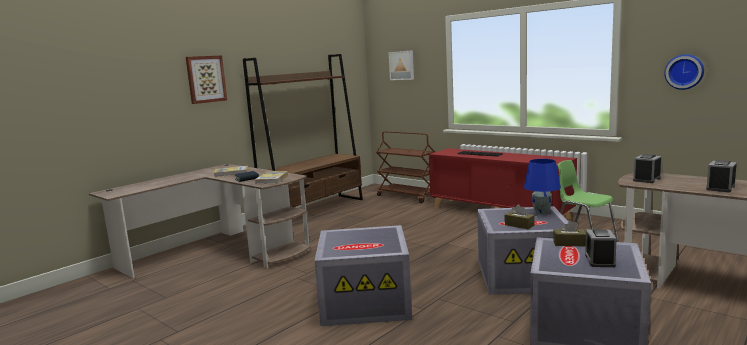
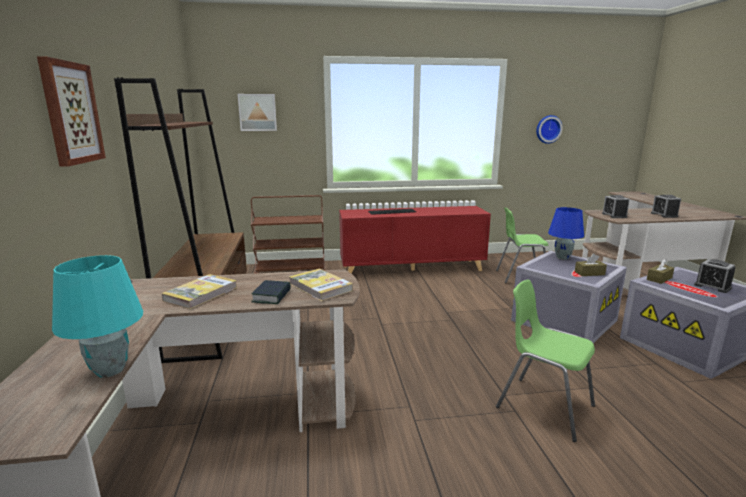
camera: 50 degrees left, 5 degrees up
grey storage box [315,225,412,326] -> green chair [496,280,595,442]
none -> turquoise table lamp [52,255,143,378]

